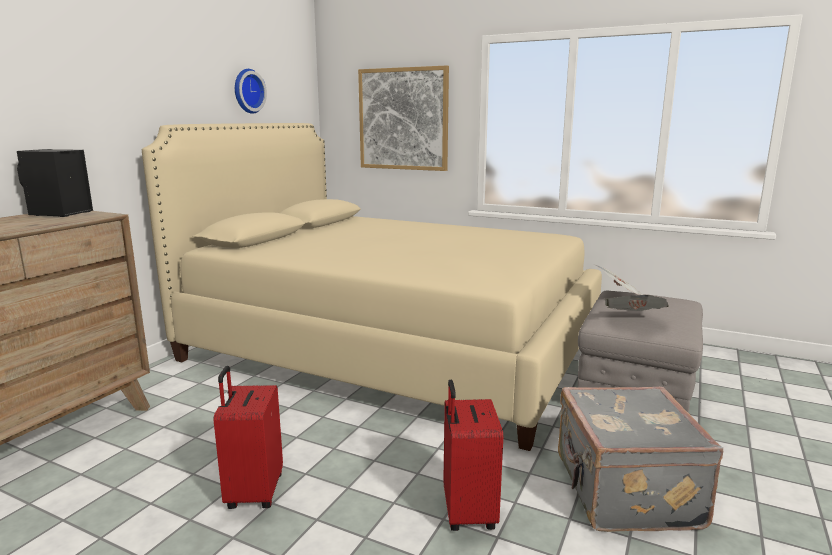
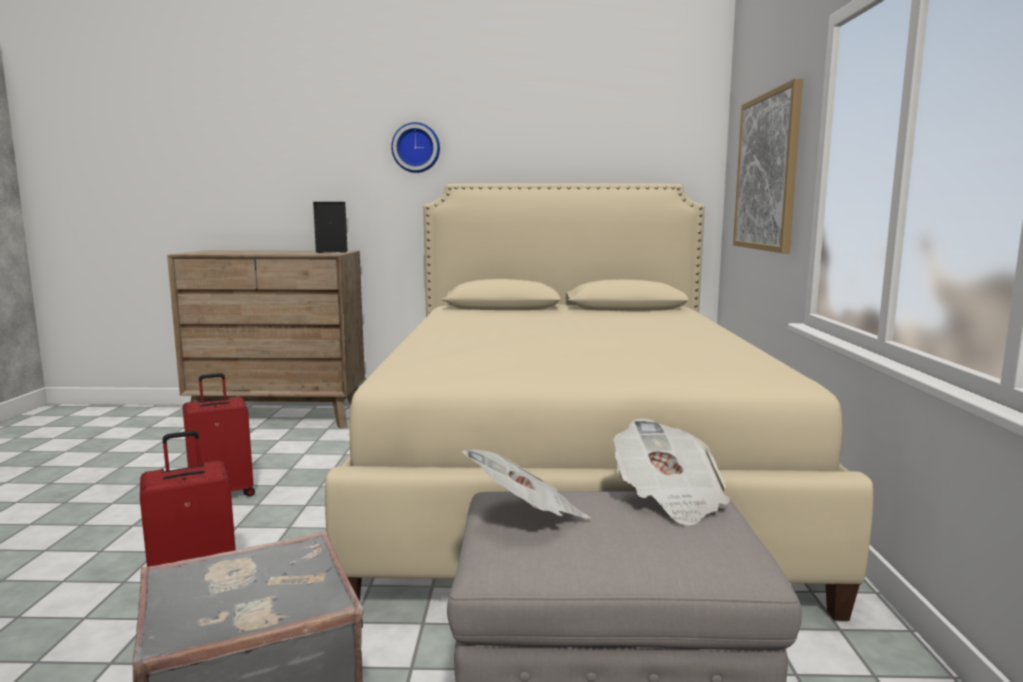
camera: 65 degrees right, 5 degrees down
wall clock [235,69,267,114] -> wall clock moved to [391,122,440,173]

